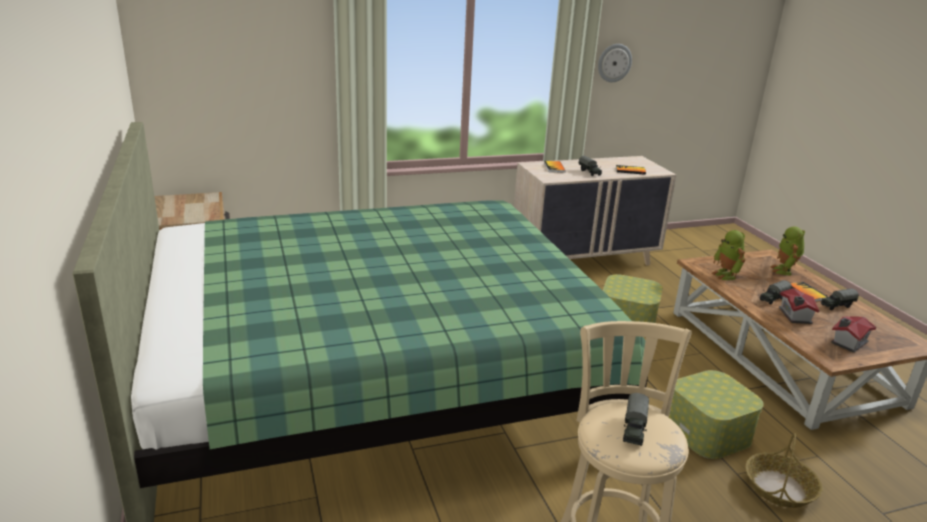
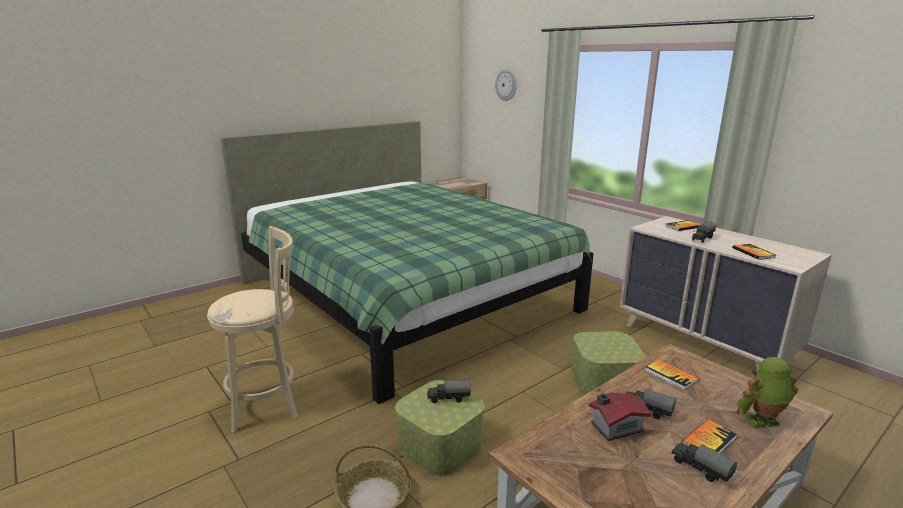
camera: 70 degrees right, 5 degrees down
wall clock [598,44,632,82] -> wall clock moved to [495,70,517,101]
toy truck [623,393,649,446] -> toy truck moved to [427,380,470,403]
toy robot [711,230,745,280] -> book [645,359,699,390]
toy house [831,316,876,353] -> none

